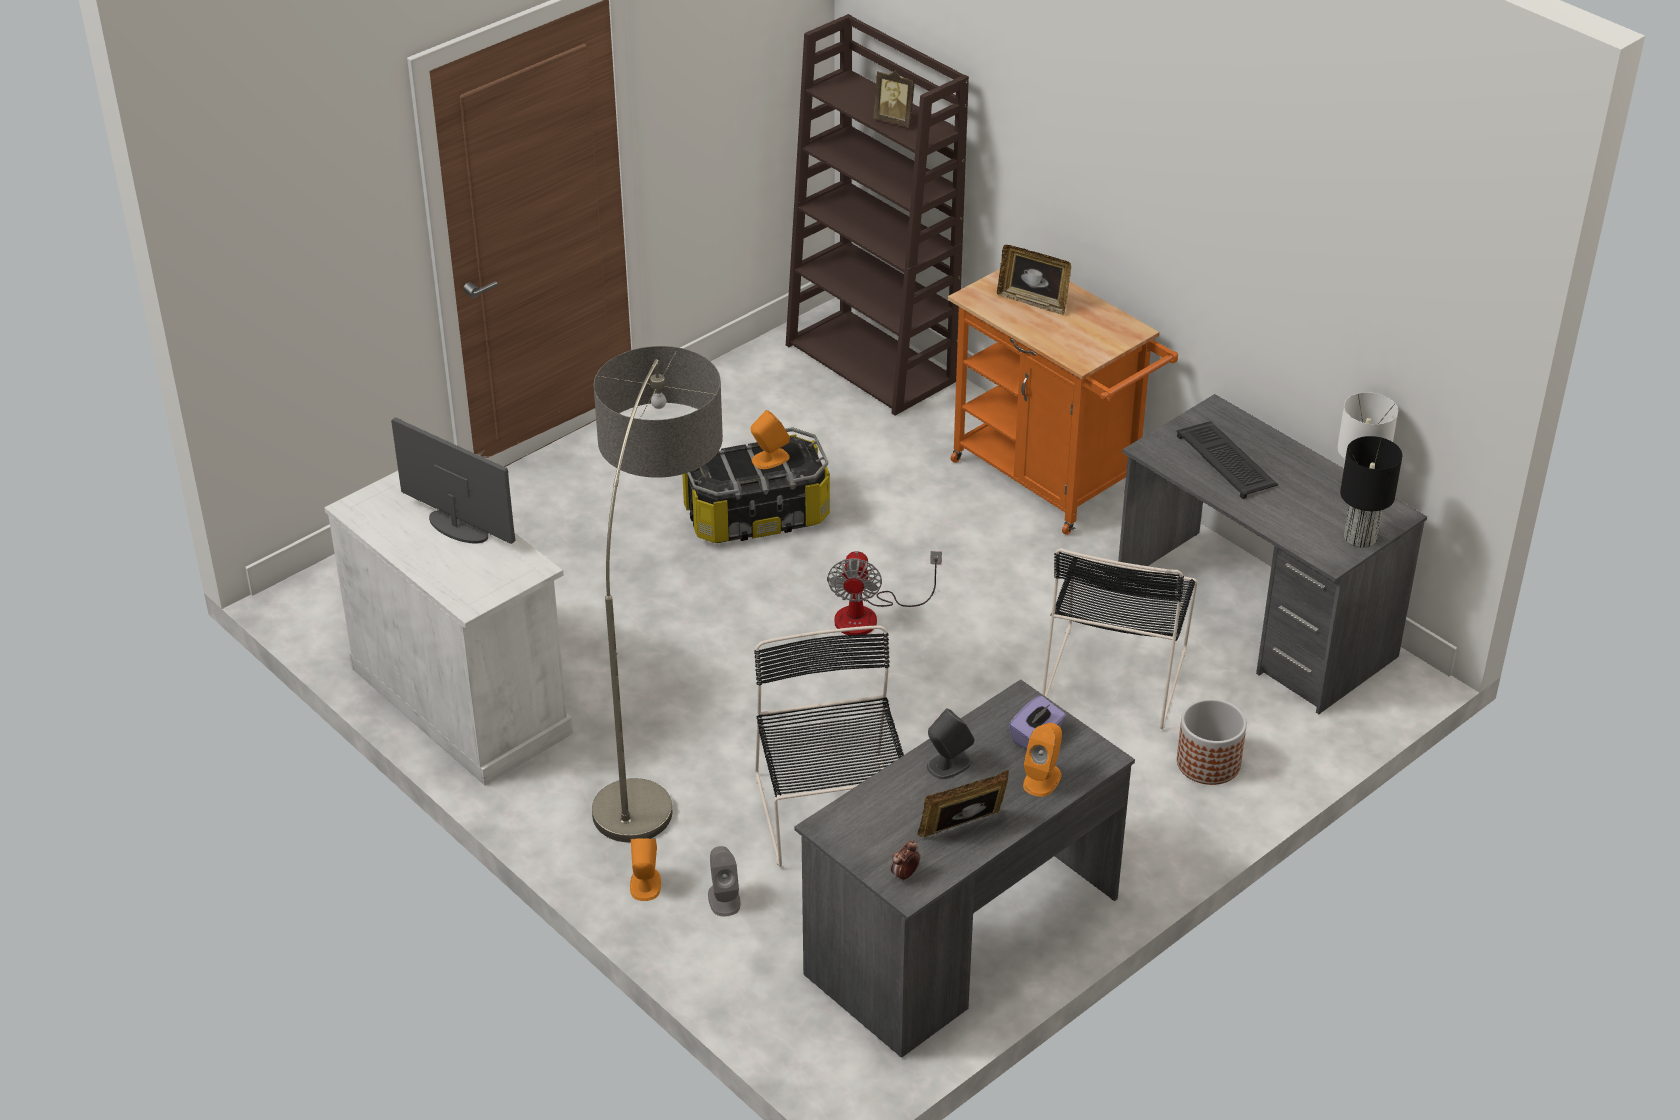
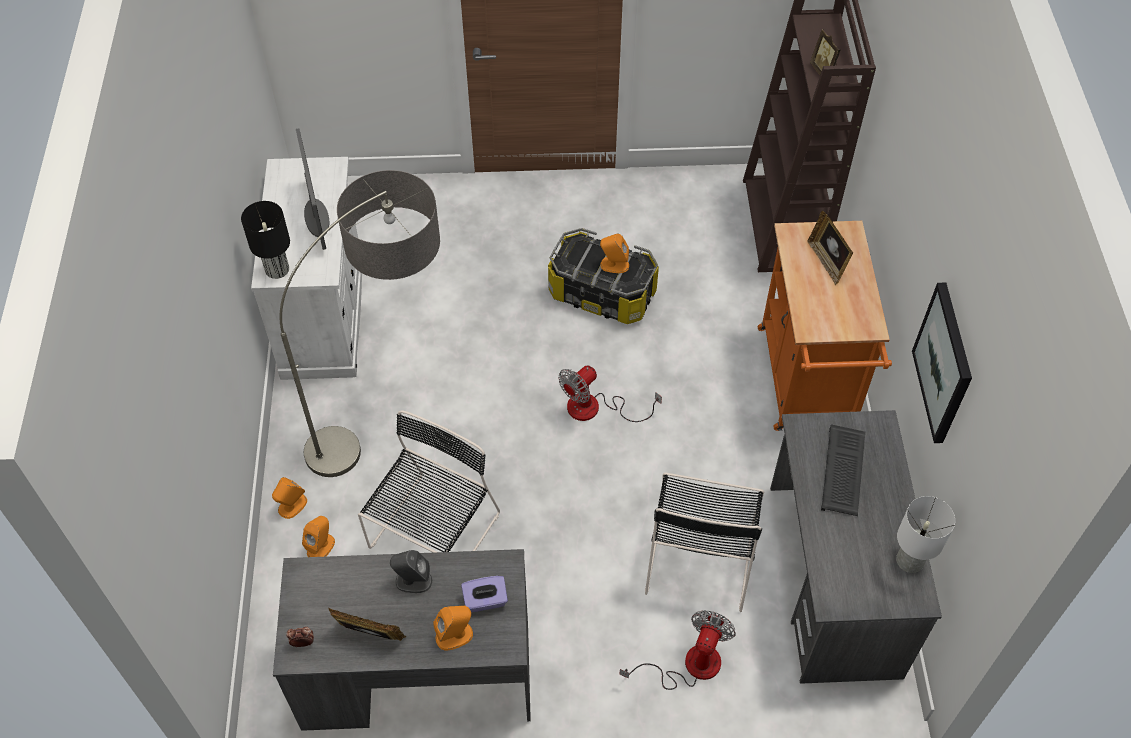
camera: 40 degrees right, 15 degrees up
grey speaker [708,846,741,917] -> orange speaker [302,516,335,557]
black chair [1042,548,1197,729] -> black chair turned 45 degrees counterclockwise [645,472,764,612]
planter [1177,699,1247,785] -> fan [619,610,736,690]
black table lamp [1340,436,1402,548] -> black table lamp moved to [241,201,290,279]
none -> picture [912,283,972,443]

